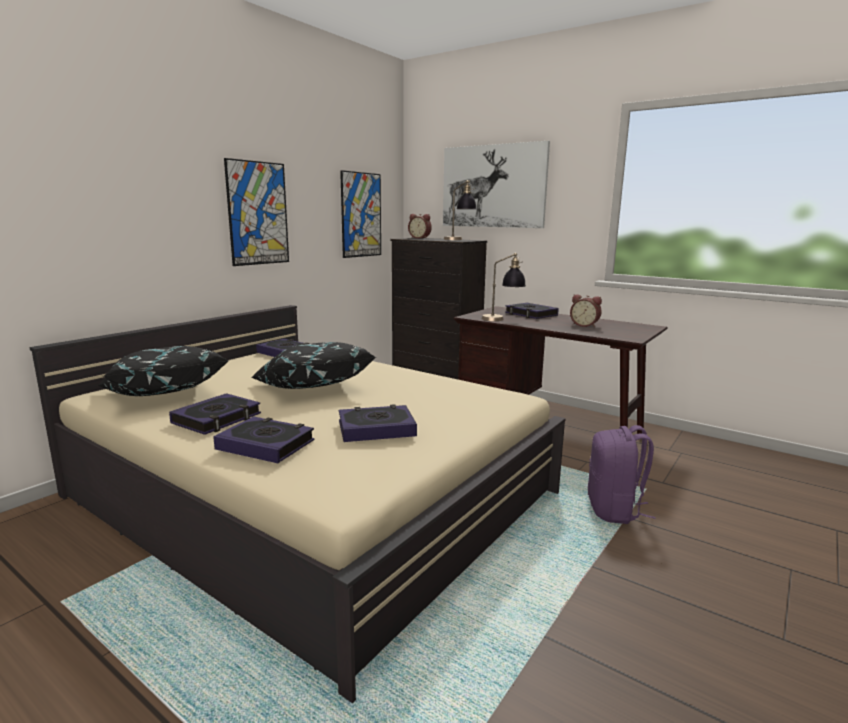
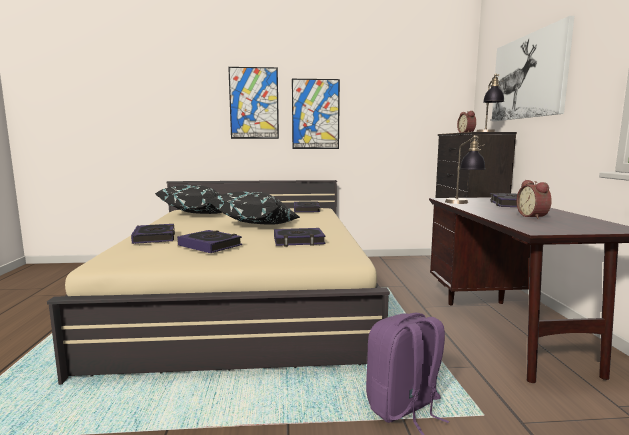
camera: 50 degrees right, 5 degrees down
book [169,393,261,435] -> book moved to [274,228,325,247]
picture [340,170,381,258] -> picture moved to [228,67,279,139]

